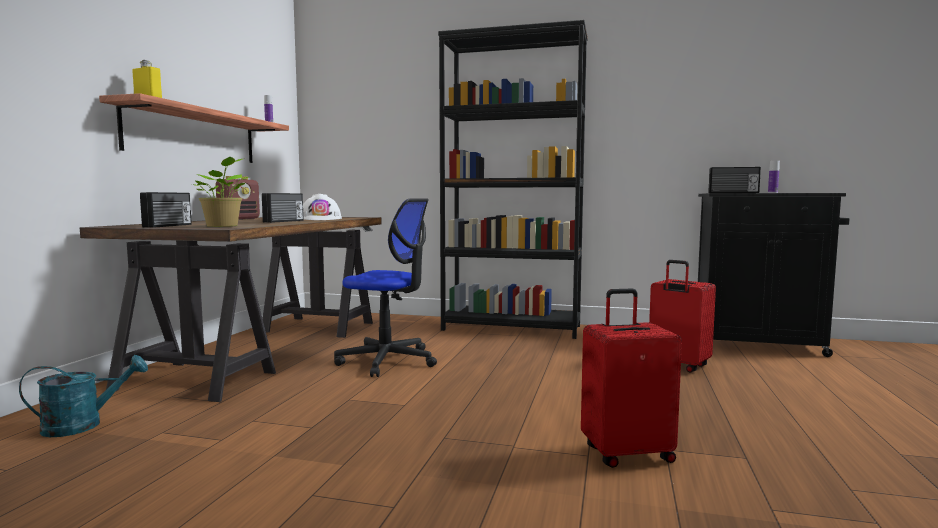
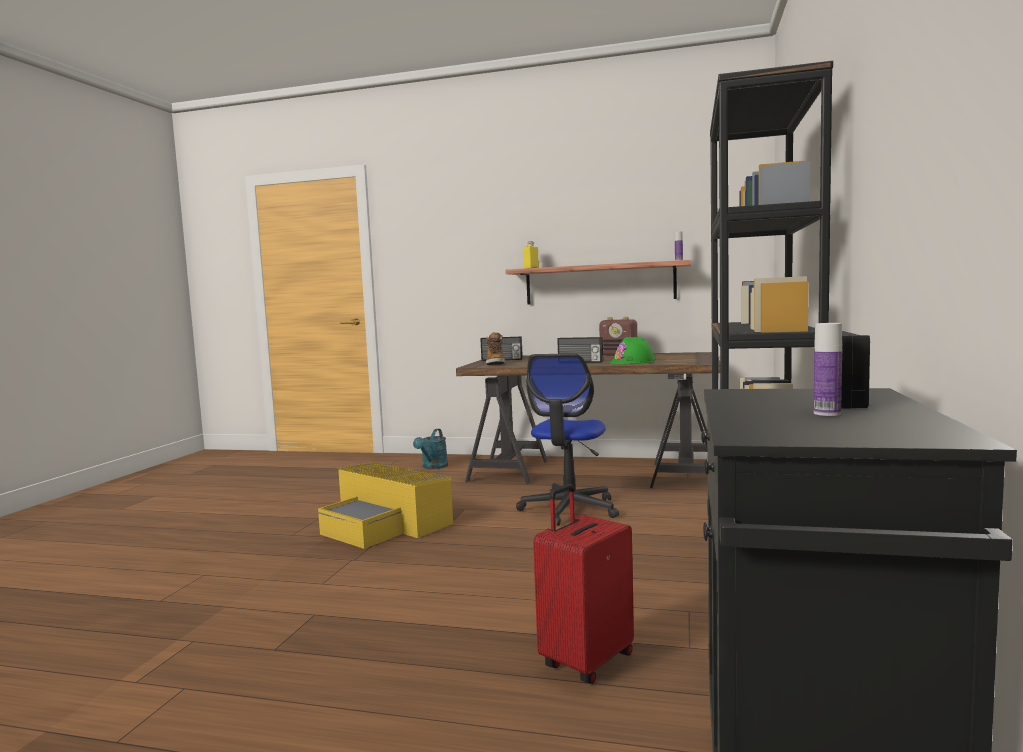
camera: 90 degrees right, 0 degrees up
turquoise watering can [19,355,148,437] -> turquoise watering can turned 45 degrees clockwise [413,429,448,469]
potted plant [192,157,248,227] -> boot [486,332,505,365]
white hard hat [303,194,342,220] -> green hard hat [610,337,655,364]
red suitcase [581,289,682,468] -> none
none -> yellow storage box [318,462,453,549]

